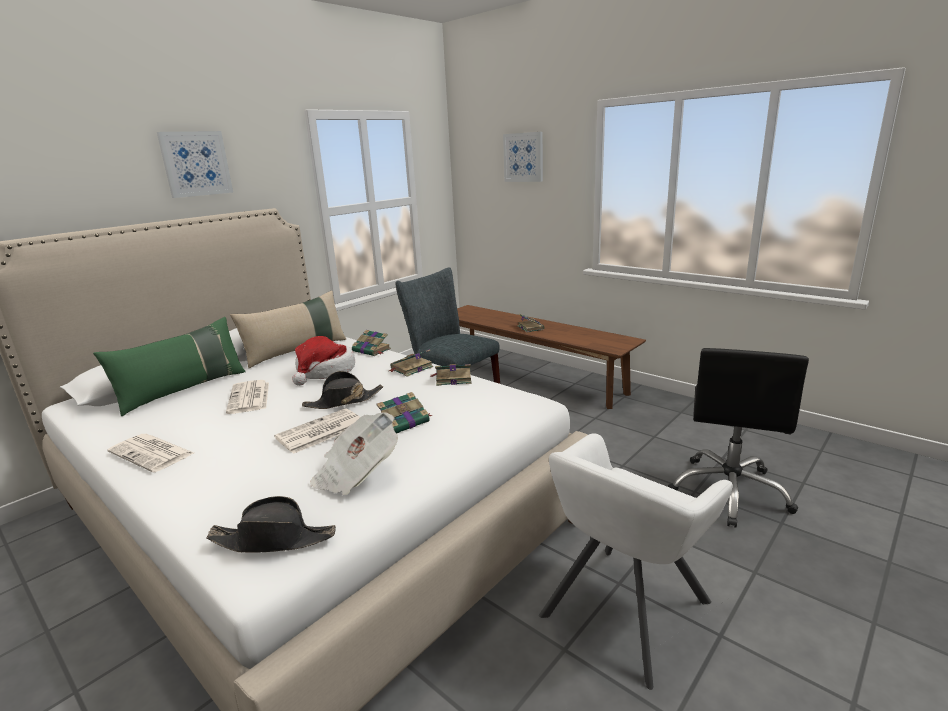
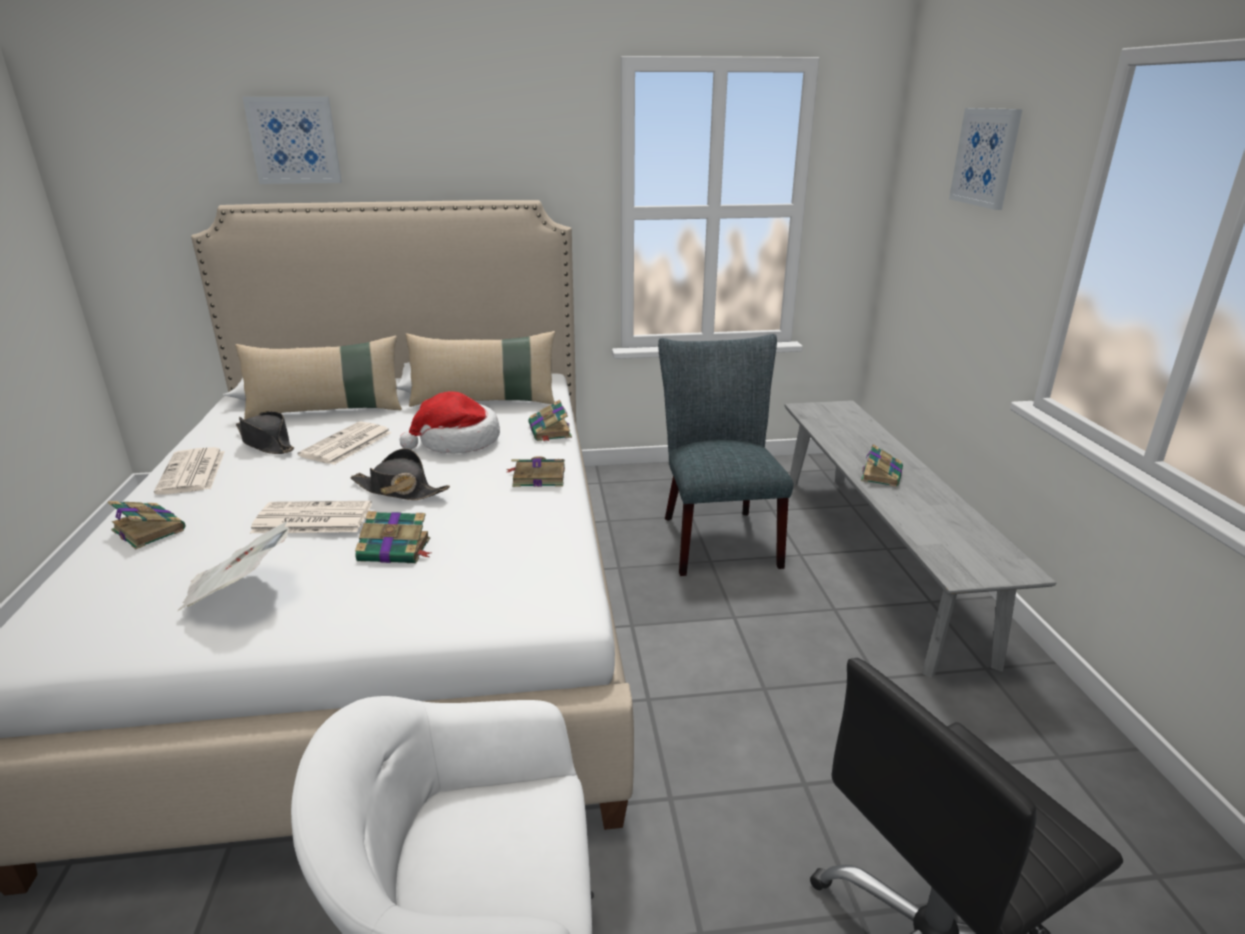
camera: 40 degrees right, 5 degrees up
green pillow [93,317,246,416] -> beige pillow [235,335,402,420]
picture [157,131,233,198] -> picture moved to [243,97,342,184]
black hat [207,496,336,553] -> black hat moved to [236,411,294,454]
book [430,364,472,386] -> book moved to [108,501,185,549]
brown bench [457,305,646,409] -> grey bench [784,400,1057,678]

